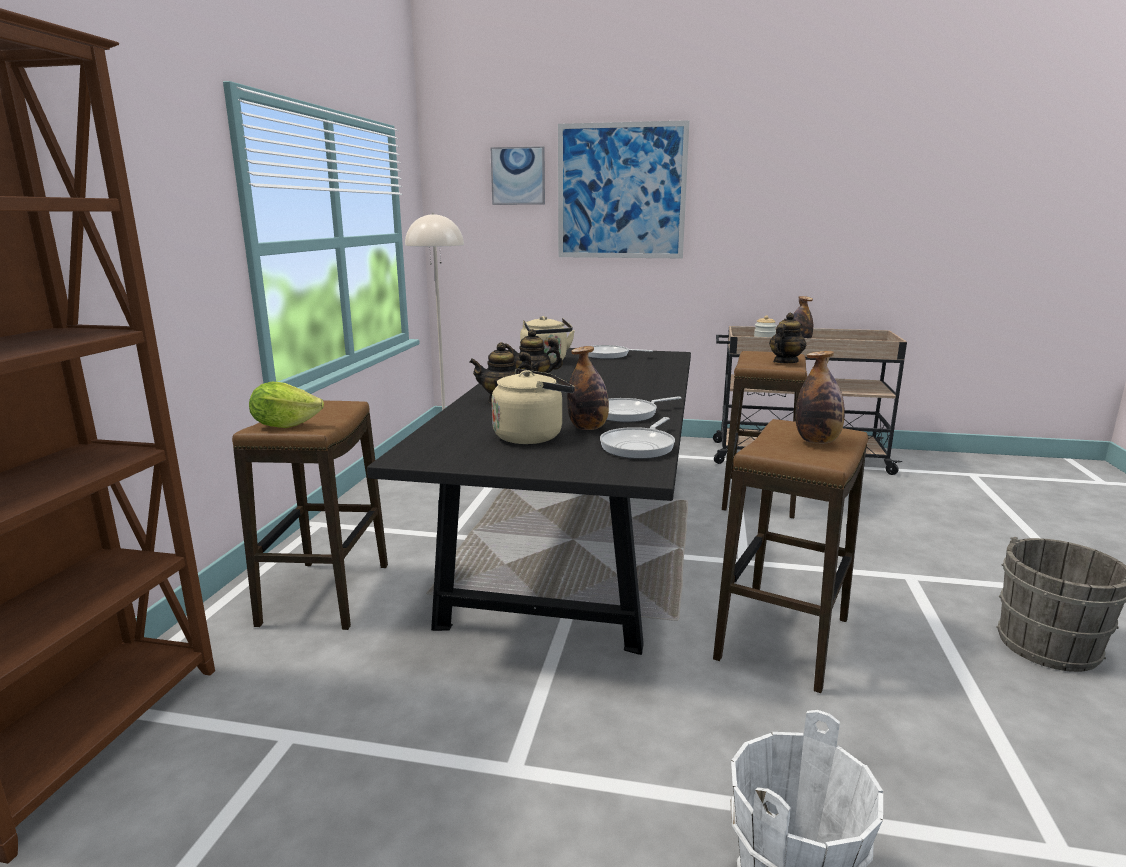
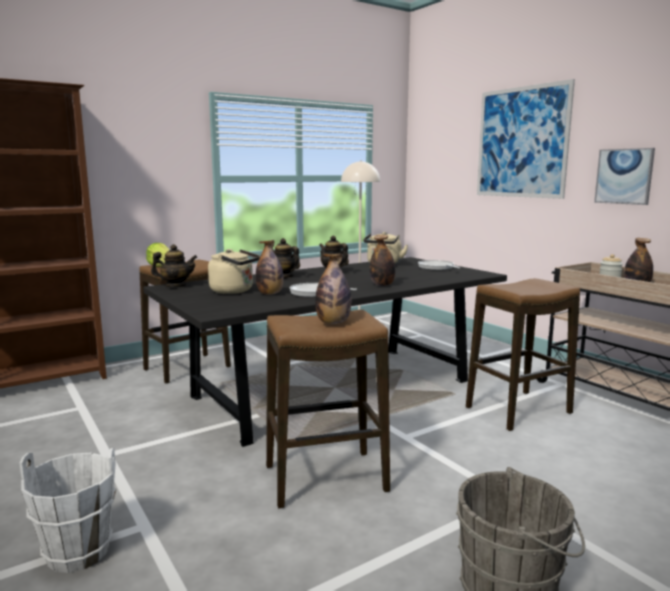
camera: 45 degrees right, 5 degrees down
picture [491,146,545,205] -> picture moved to [594,148,655,205]
frying pan [600,417,675,459] -> none
teapot [769,313,806,363] -> teapot moved to [151,244,198,287]
none -> bottle [370,235,396,286]

